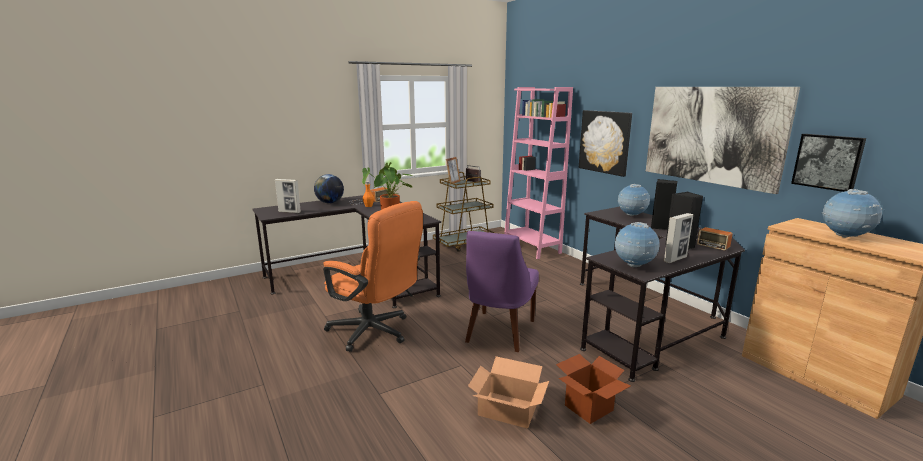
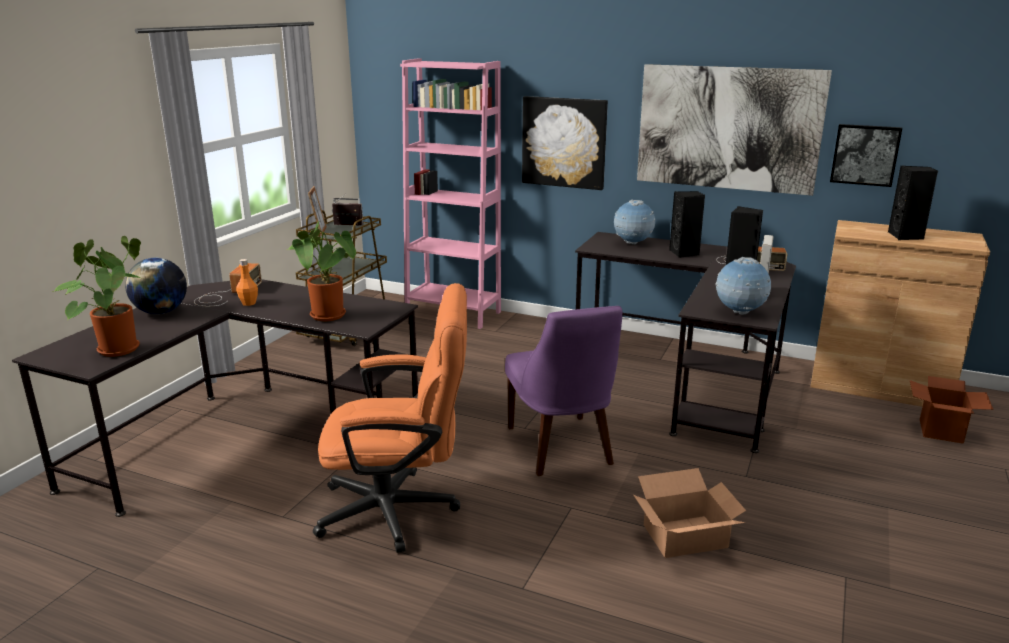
camera: 35 degrees left, 5 degrees up
picture frame [275,179,301,213] -> potted plant [52,236,141,357]
cardboard box [556,354,631,424] -> cardboard box moved to [910,376,993,444]
globe [822,189,883,238] -> black speaker [888,166,938,240]

